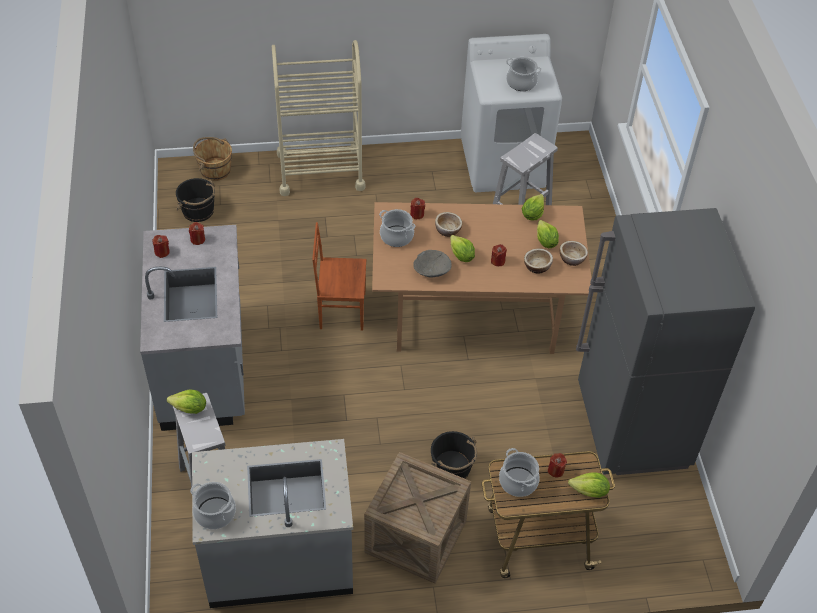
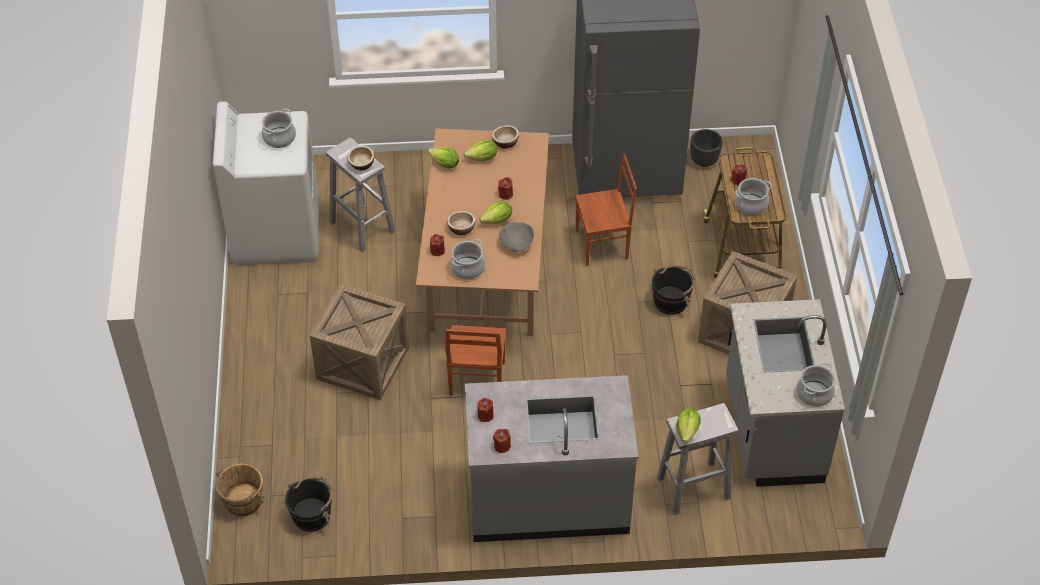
camera: 85 degrees left, 0 degrees up
beige cart [272,40,365,196] -> none
bowl [524,248,553,273] -> bowl moved to [347,145,374,170]
lettuce [568,472,610,498] -> none
none -> crate [310,284,409,400]
none -> brown chair [575,153,637,266]
none -> black planter [690,129,723,167]

